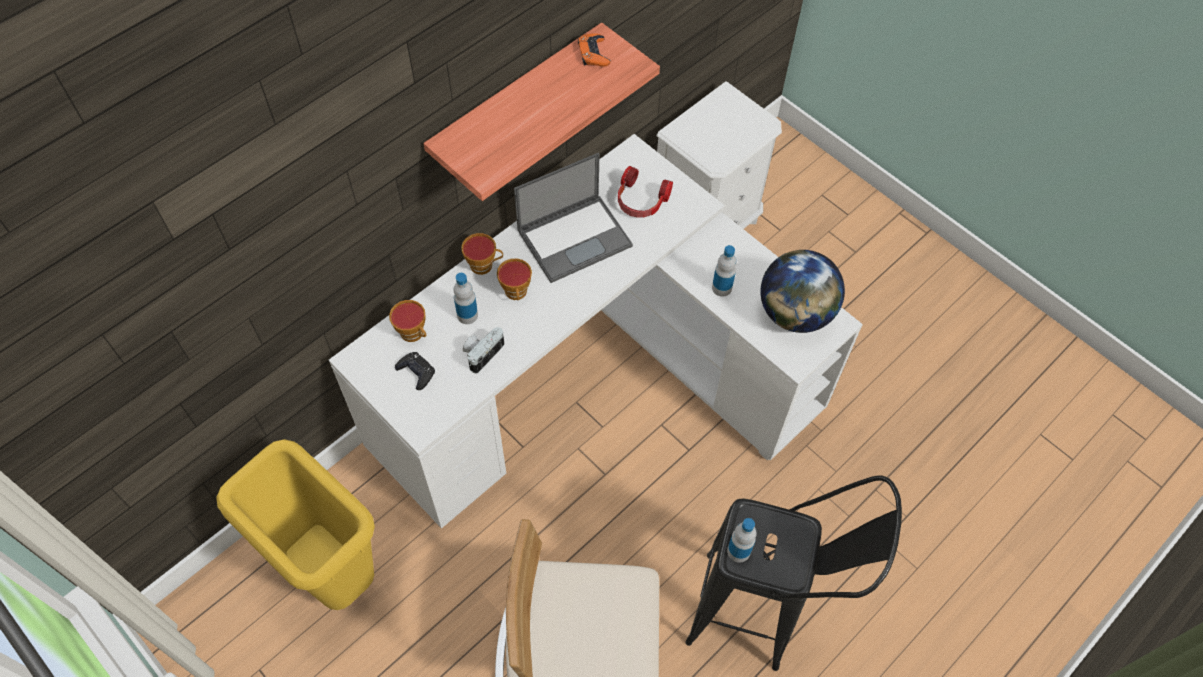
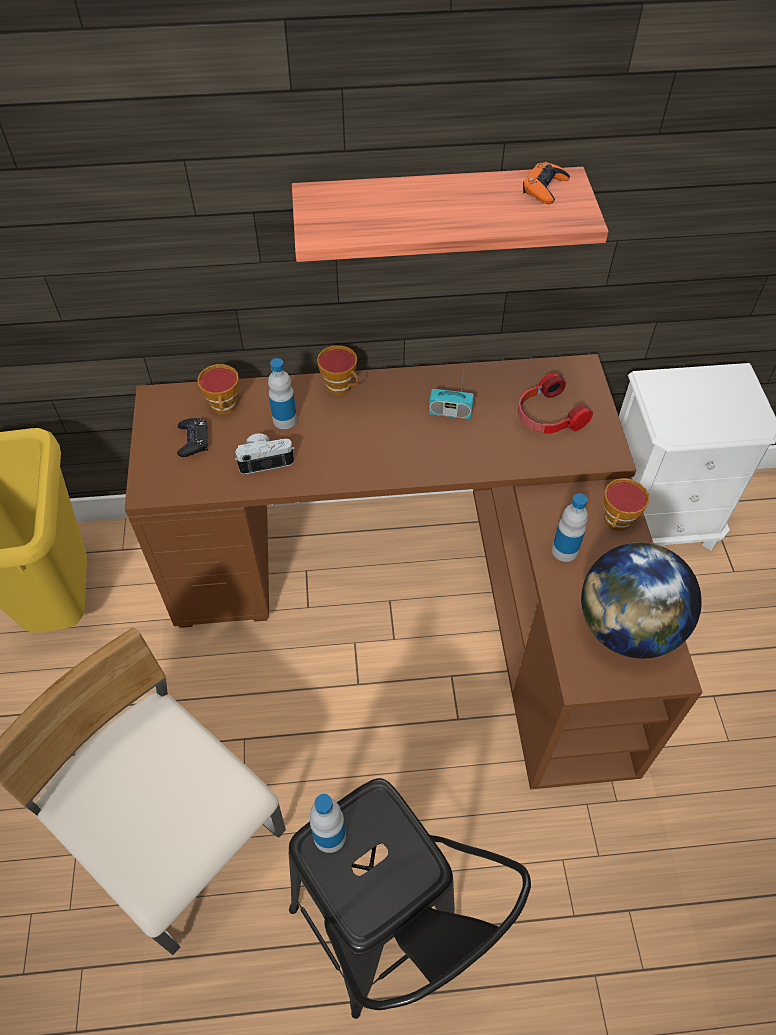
camera: 40 degrees right, 5 degrees down
white desk [329,134,863,529] -> brown desk [125,354,702,789]
cup [497,258,532,300] -> cup moved to [604,478,649,531]
laptop [514,153,633,283] -> radio [429,367,474,419]

